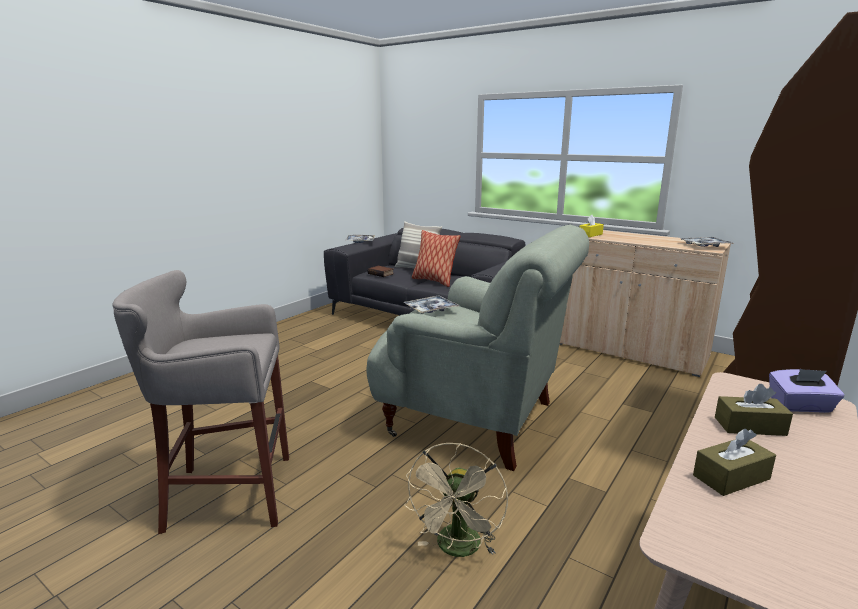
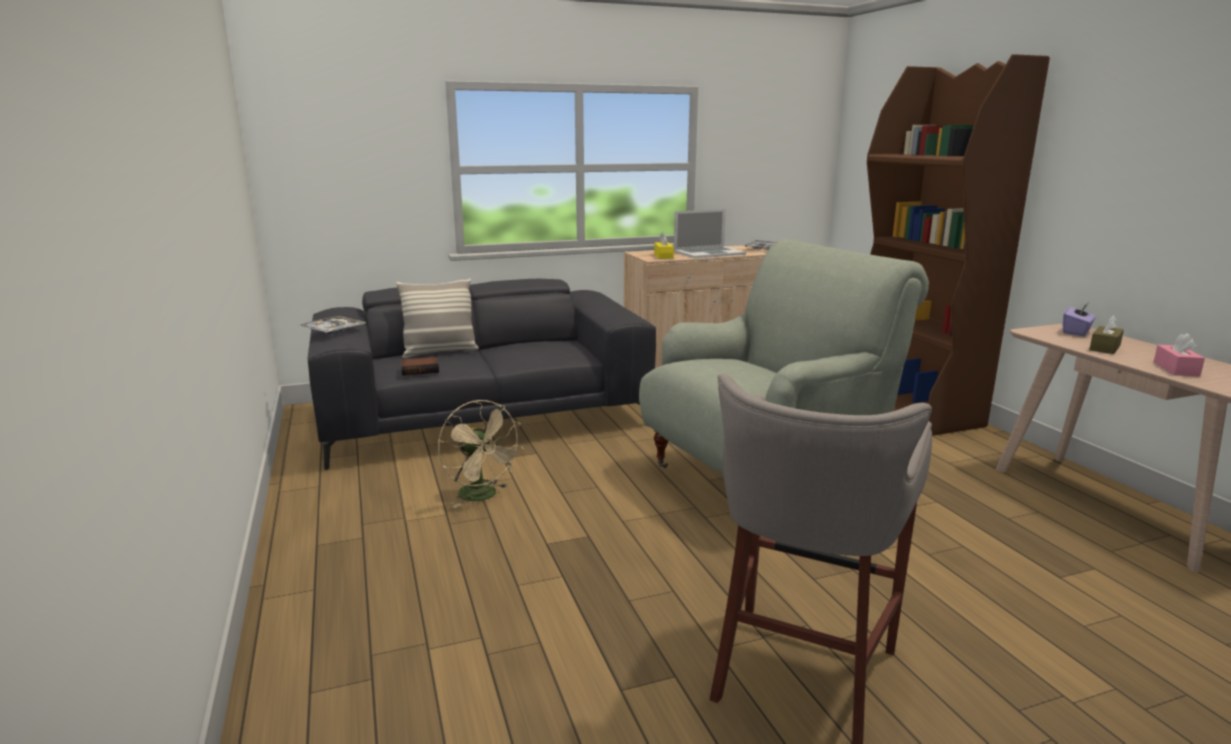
camera: 55 degrees left, 0 degrees up
tray [403,296,459,314] -> none
beige fan [404,443,508,557] -> beige fan moved to [438,400,523,508]
pillow [412,230,461,287] -> none
brown tissue box [693,429,776,496] -> pink tissue box [1154,333,1205,377]
none -> laptop [674,209,746,258]

